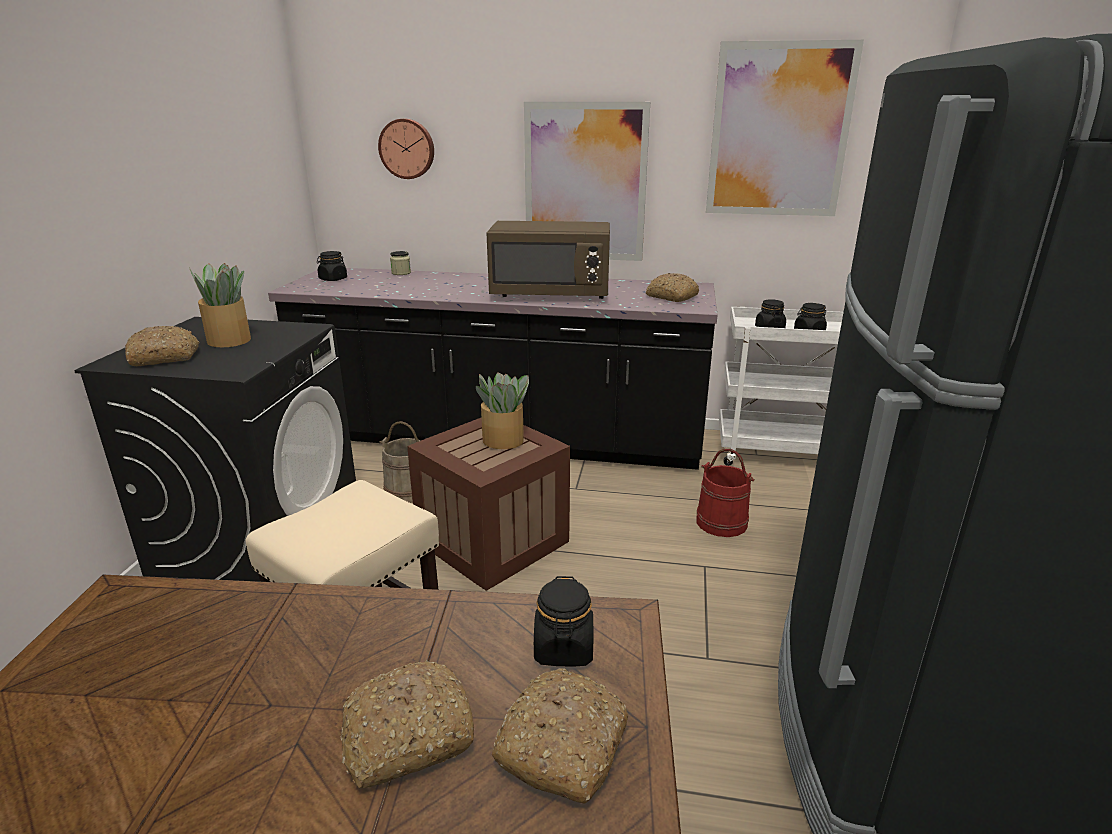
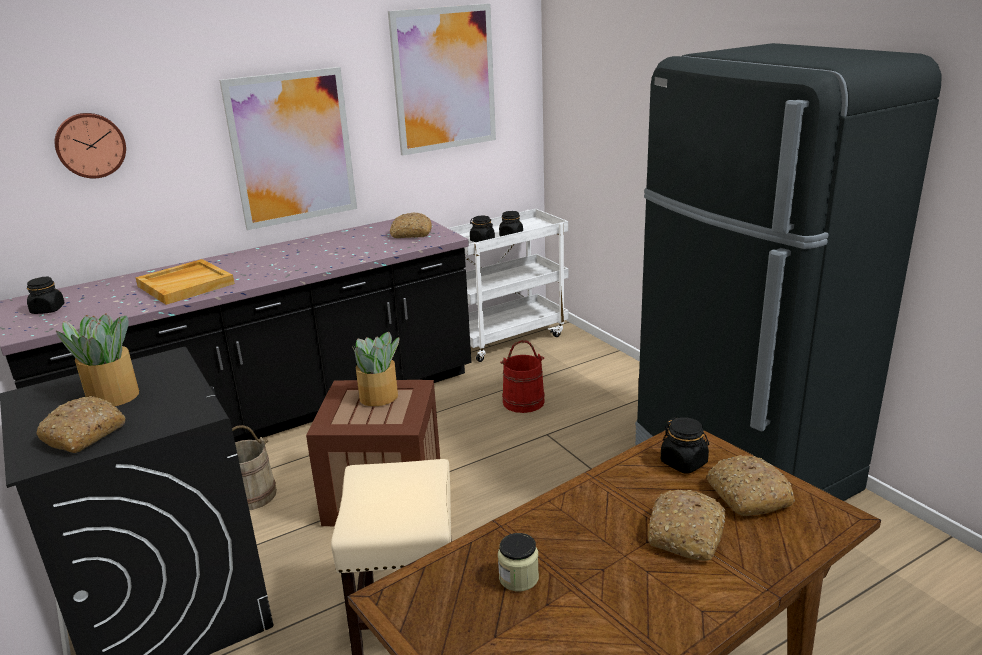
camera: 40 degrees left, 0 degrees up
jar [390,251,411,275] -> jar moved to [498,533,539,591]
brown microwave [486,221,610,299] -> none
none -> beige tray [135,259,235,305]

